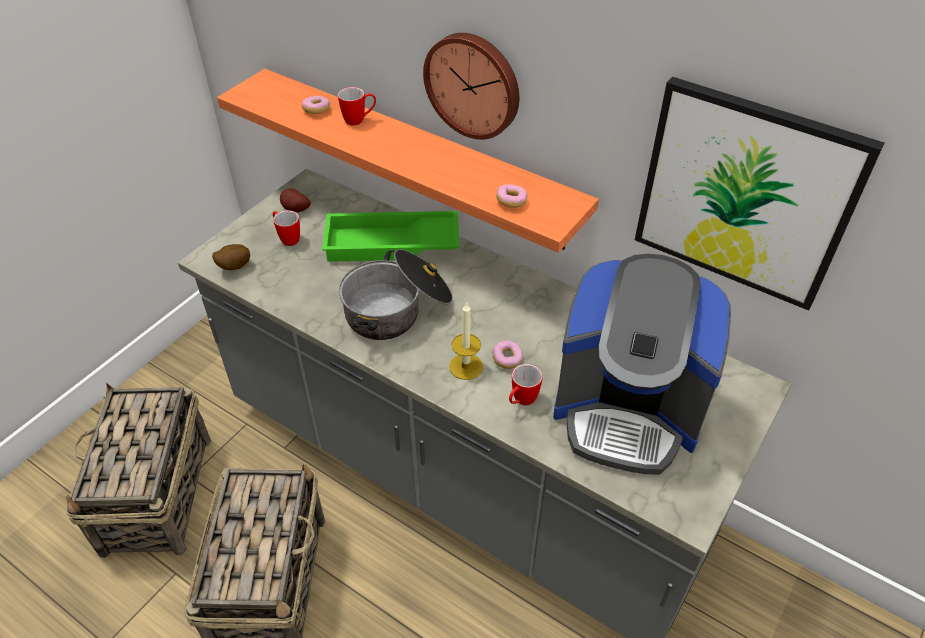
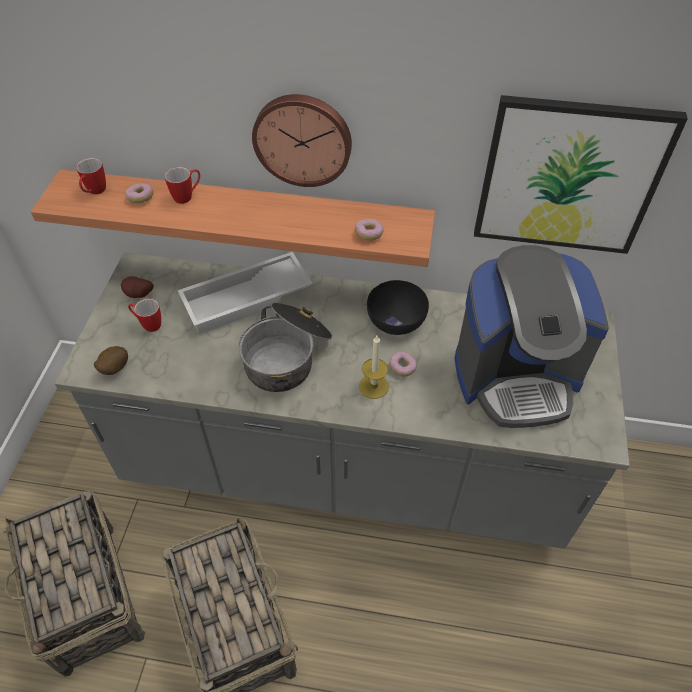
camera: 25 degrees left, 5 degrees up
green tray [322,211,460,262] -> white tray [178,252,313,334]
mug [509,364,543,405] -> mug moved to [76,158,106,194]
none -> black bowl [367,280,429,335]

